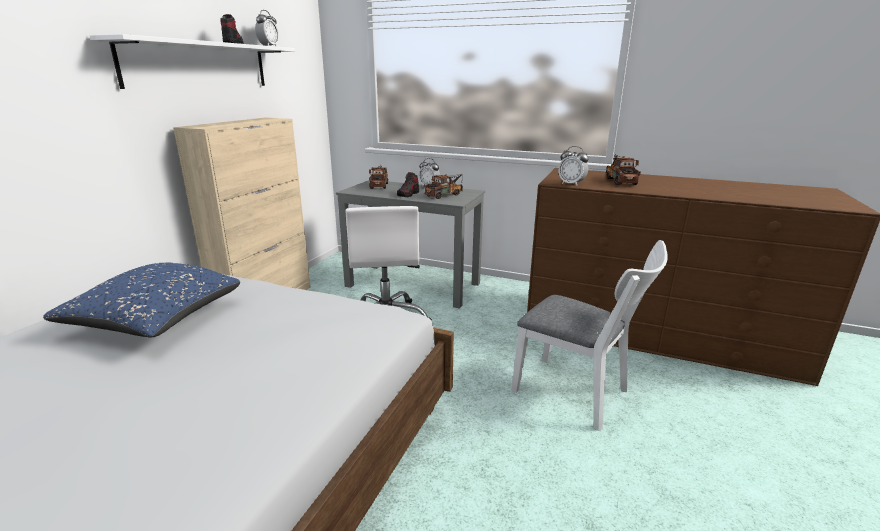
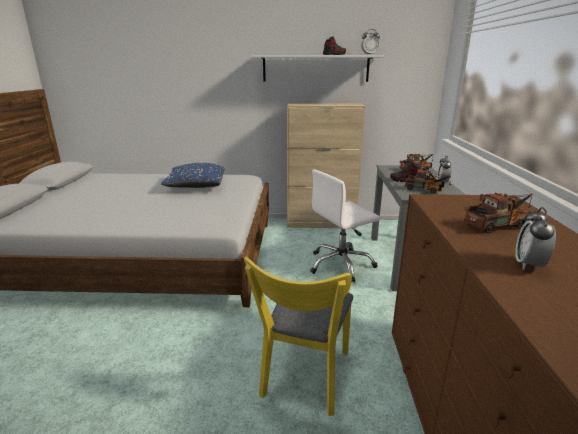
camera: 70 degrees right, 0 degrees up
white chair [511,240,668,431] -> yellow chair [244,257,353,416]
alarm clock [558,146,588,186] -> alarm clock moved to [515,207,556,270]

